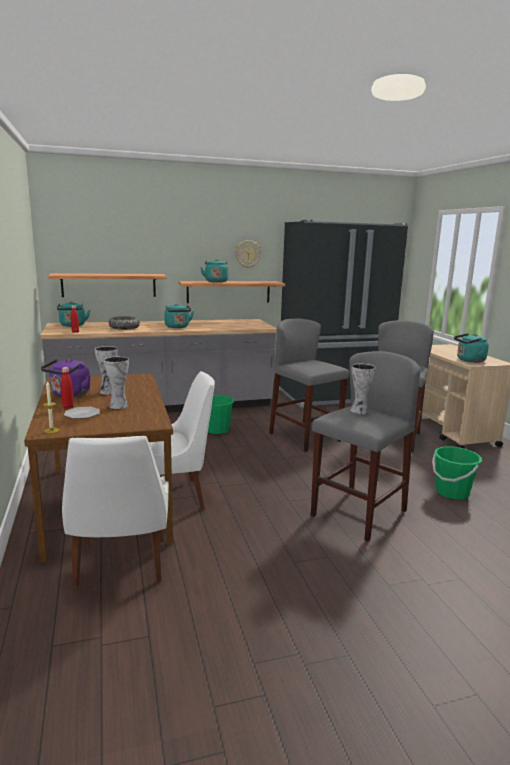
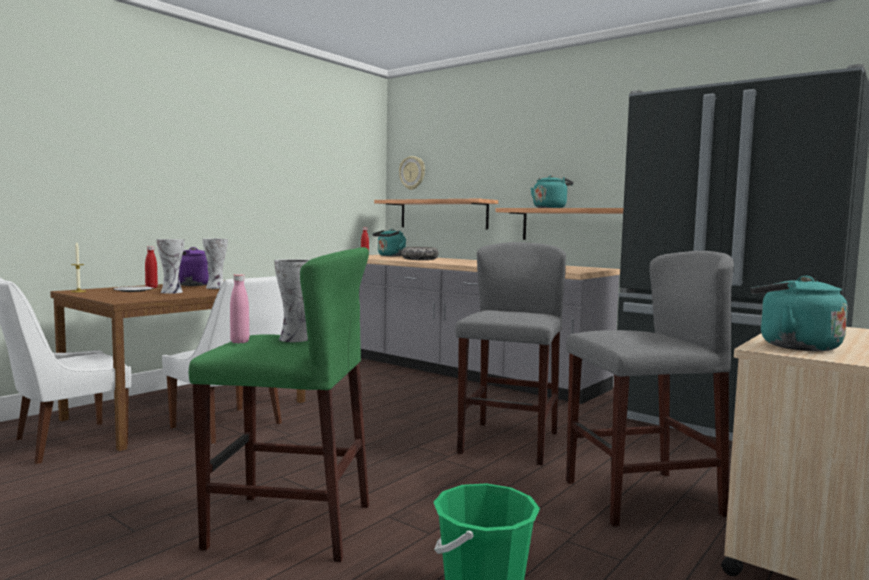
camera: 55 degrees right, 10 degrees down
turquoise kettle [164,303,194,328] -> none
green bucket [208,395,234,434] -> none
wall clock [235,240,261,268] -> wall clock moved to [399,156,425,190]
grey stool [311,351,420,541] -> green stool [189,247,369,562]
none -> pink bottle [230,274,249,344]

